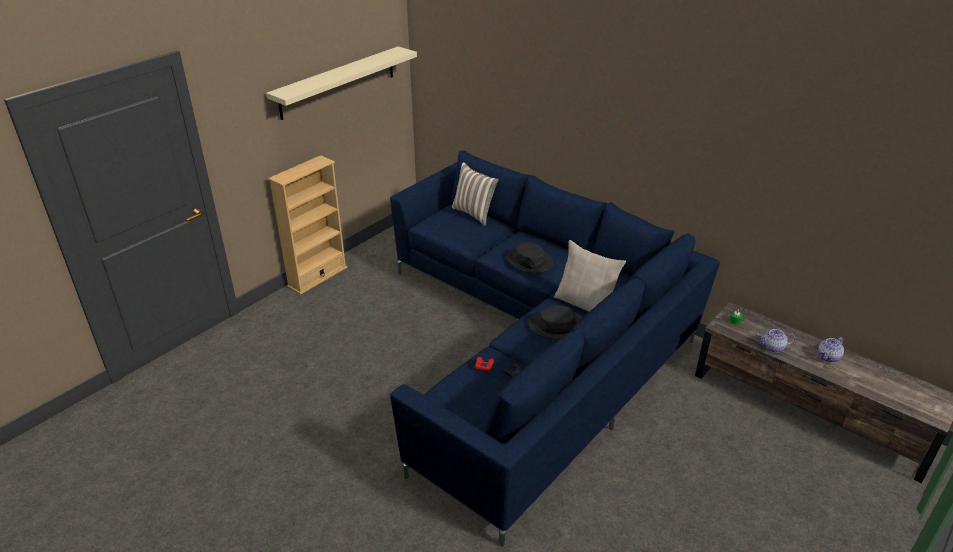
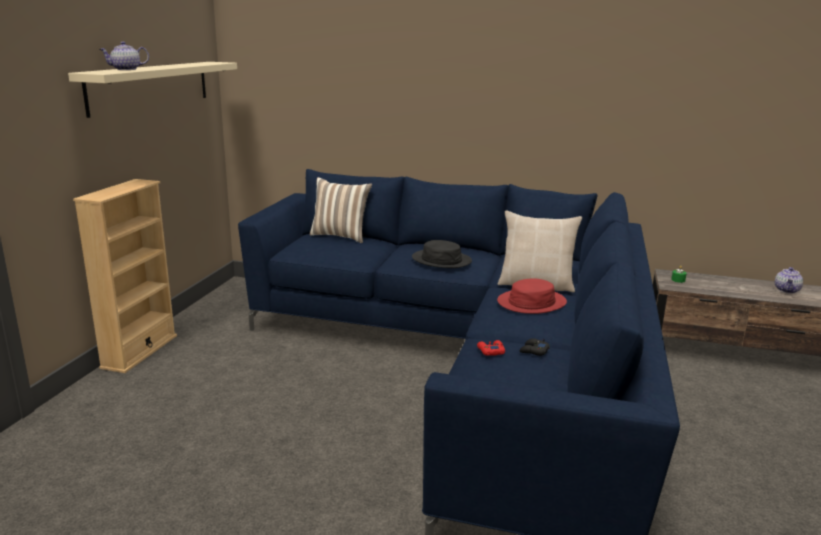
camera: 25 degrees left, 15 degrees down
black hat [529,305,583,339] -> red hat [497,279,567,314]
teapot [757,329,795,353] -> teapot moved to [100,42,149,70]

